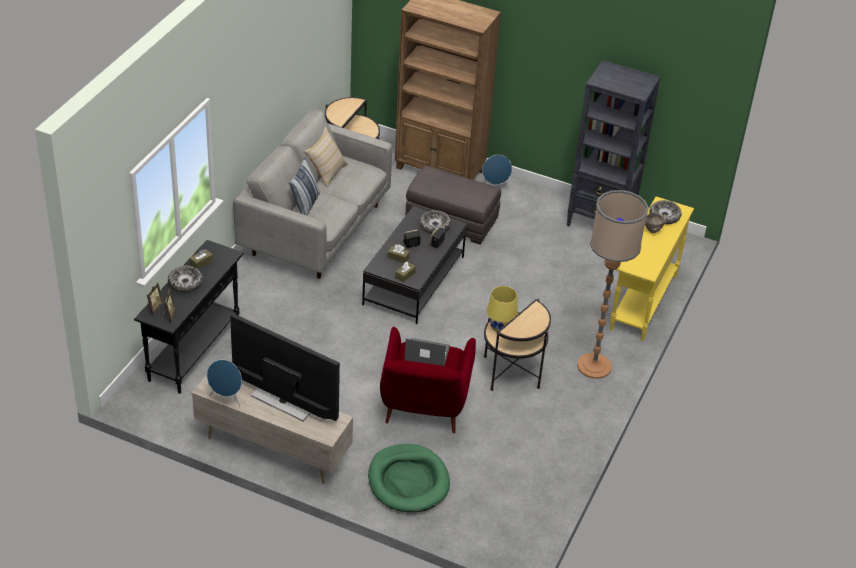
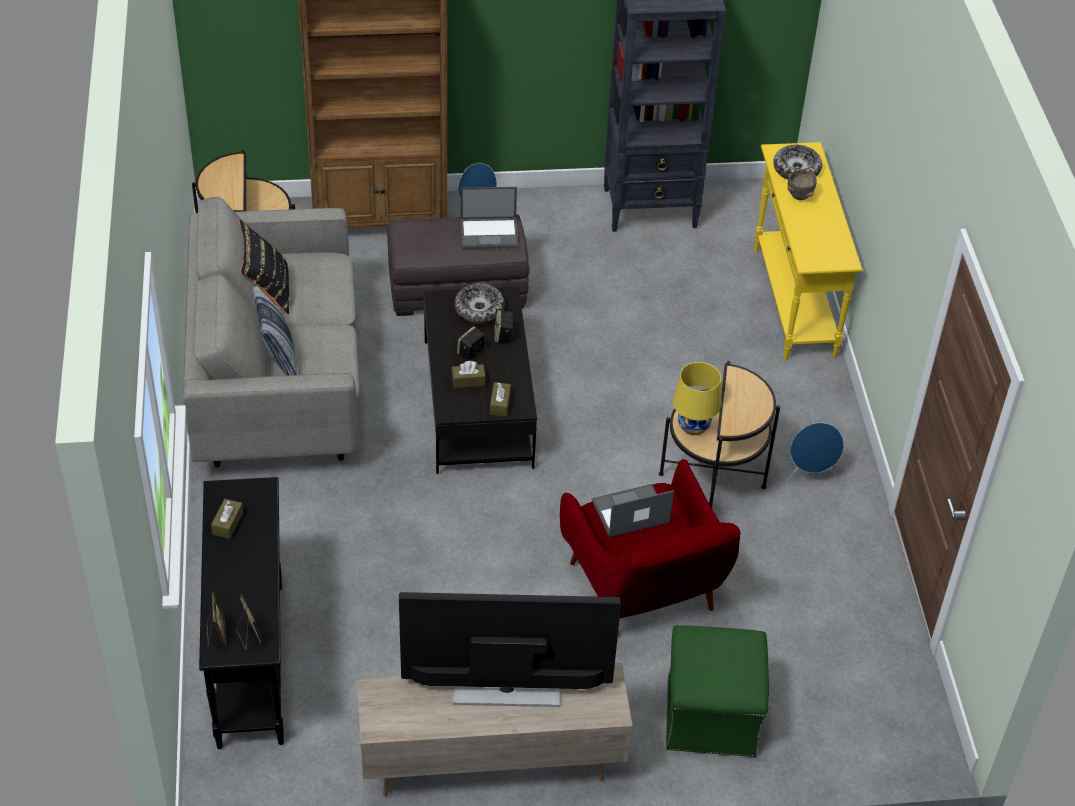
camera: 30 degrees left, 5 degrees up
bowl [168,266,203,292] -> none
blue speaker [207,360,242,406] -> blue speaker moved to [787,423,844,481]
beige pillow [305,127,348,187] -> black pillow [239,220,289,314]
green dog bed [368,444,450,512] -> green ottoman [666,625,769,757]
floor lamp [577,190,649,379] -> none
none -> laptop [460,187,519,249]

